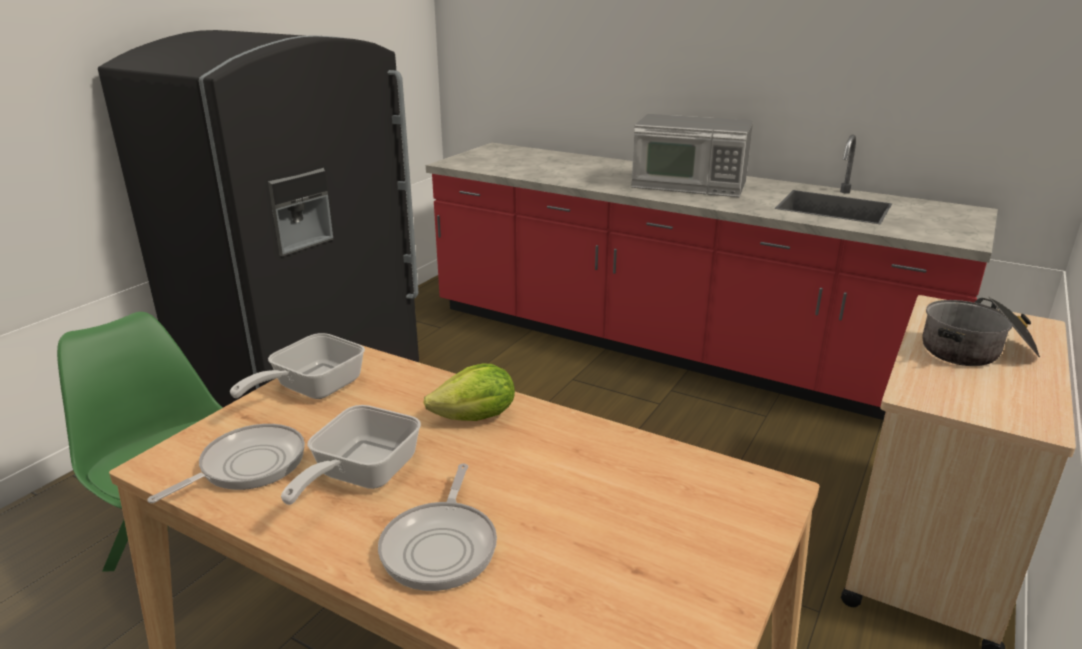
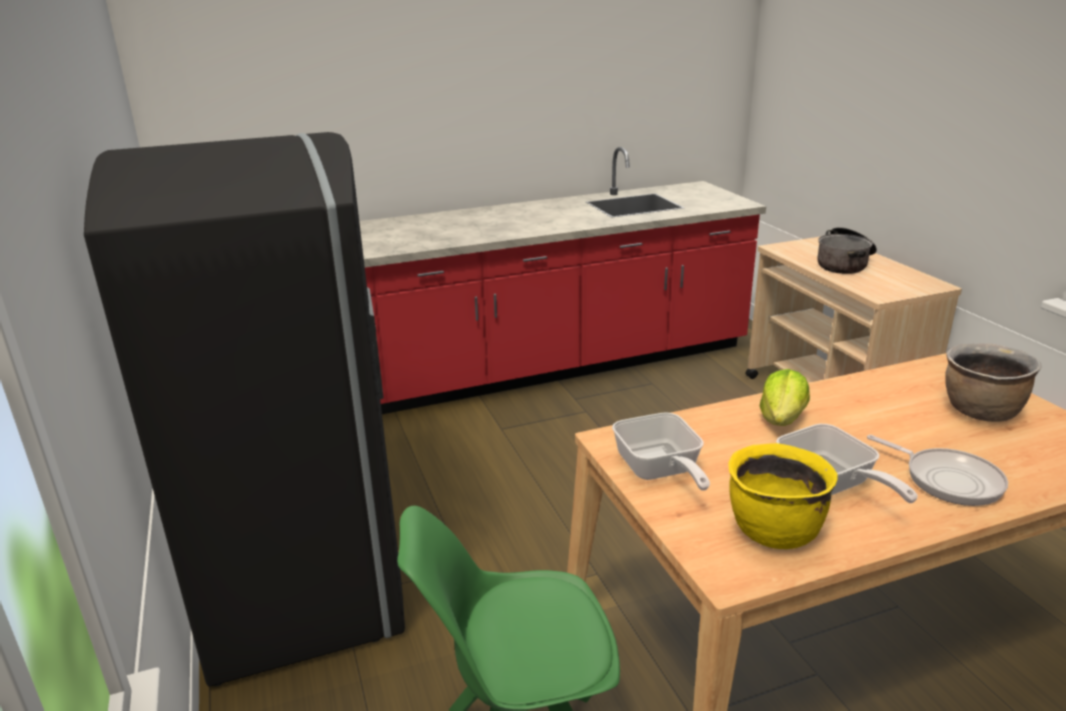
camera: 50 degrees left, 0 degrees up
frying pan [147,424,305,503] -> yellow cooking pot [728,443,837,549]
microwave [631,114,753,197] -> none
none -> brown cooking pot [945,344,1041,422]

